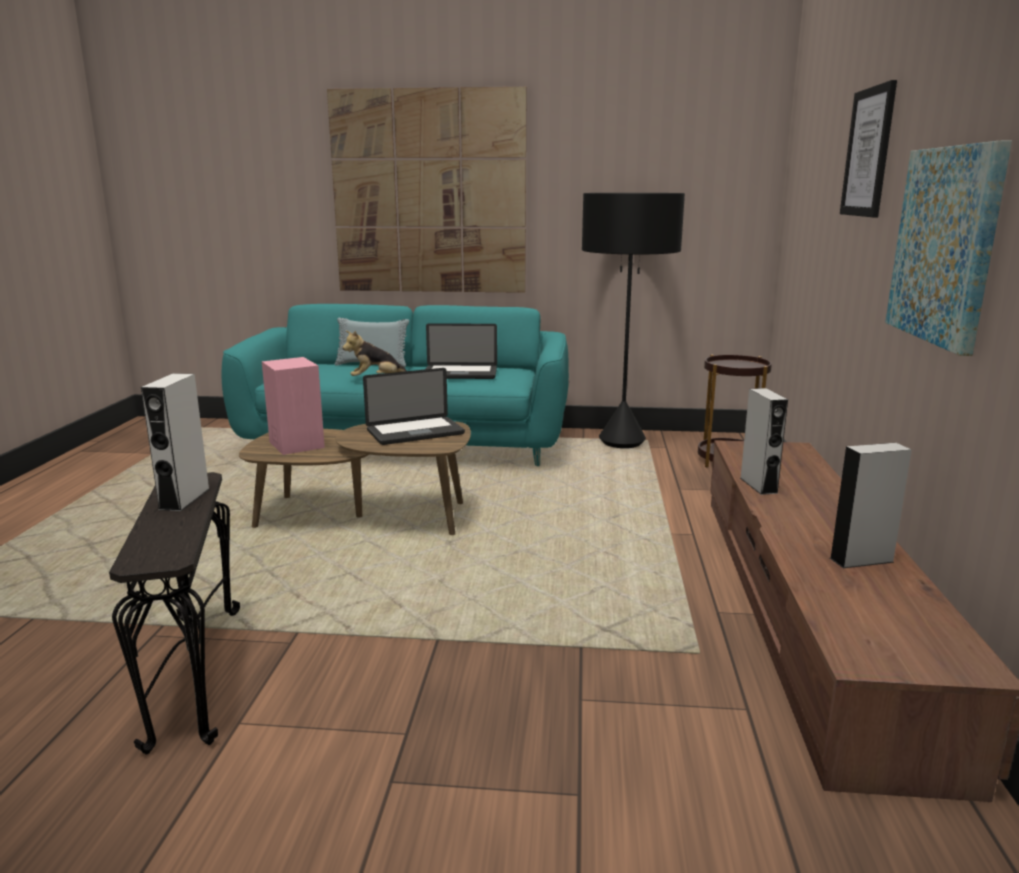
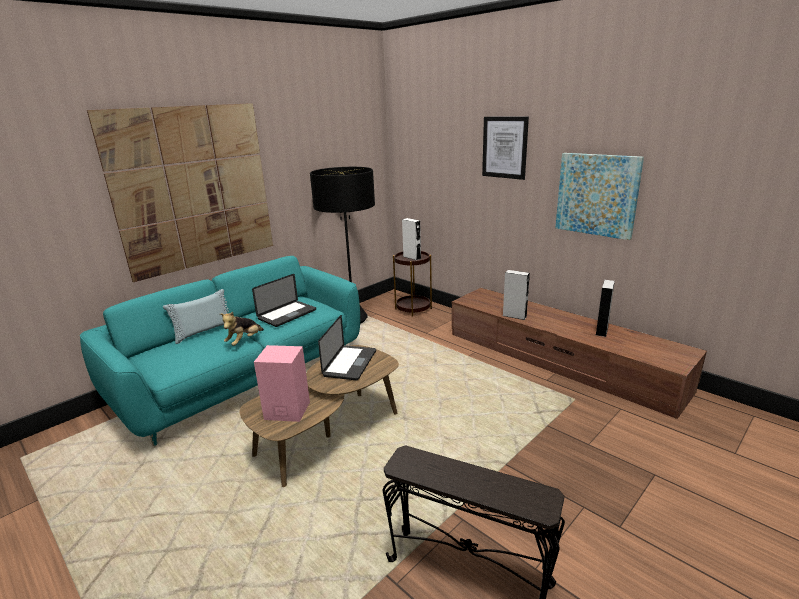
camera: 50 degrees left, 5 degrees up
white speaker [141,373,209,511] -> white speaker moved to [402,218,421,260]

